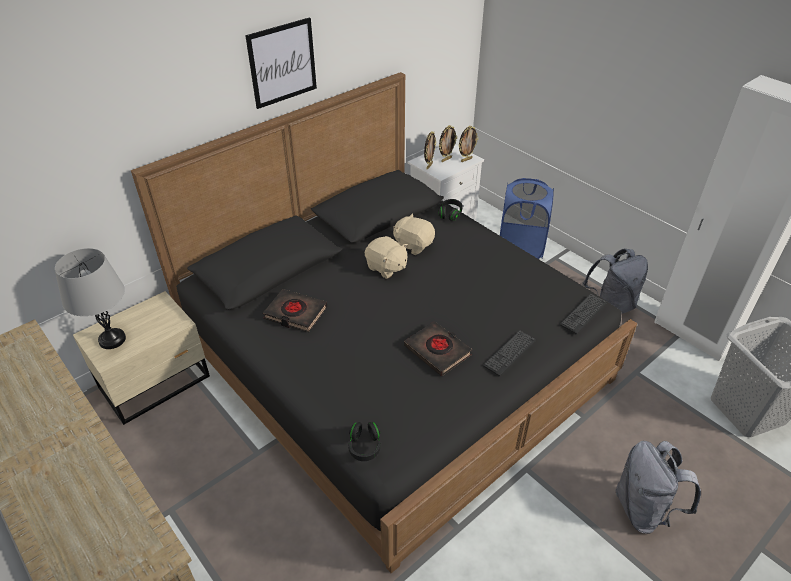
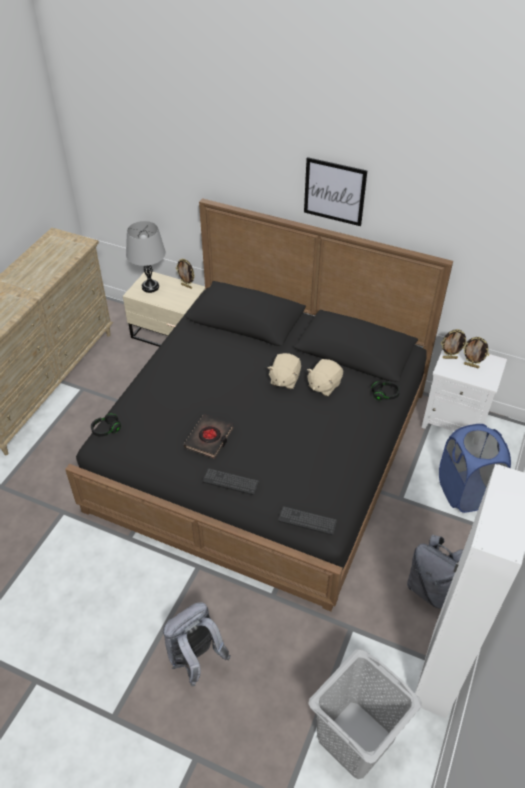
camera: 65 degrees right, 5 degrees up
black book [263,289,327,332] -> none
beige plush toy [393,213,435,255] -> beige plush toy turned 150 degrees counterclockwise [307,359,343,396]
picture frame [458,126,478,162] -> picture frame moved to [176,259,195,289]

